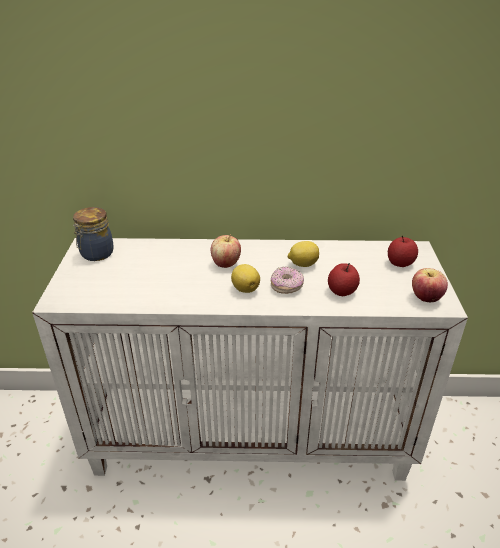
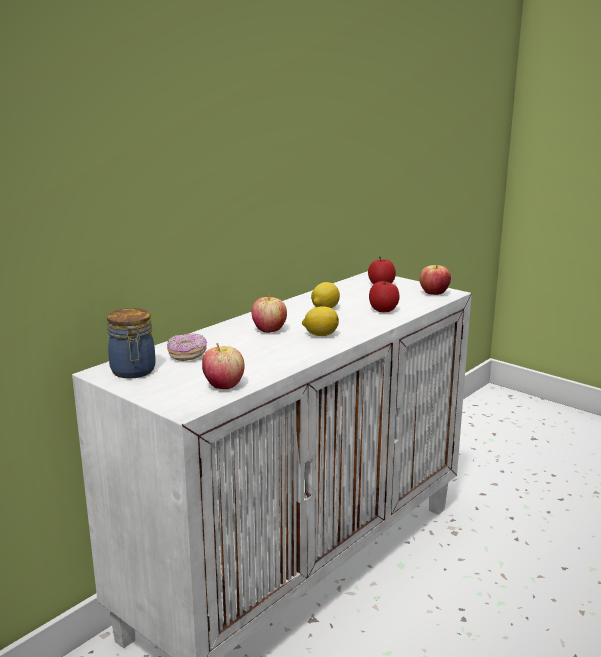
camera: 50 degrees left, 15 degrees down
donut [271,267,304,294] -> donut moved to [167,334,207,361]
none -> apple [202,343,245,389]

